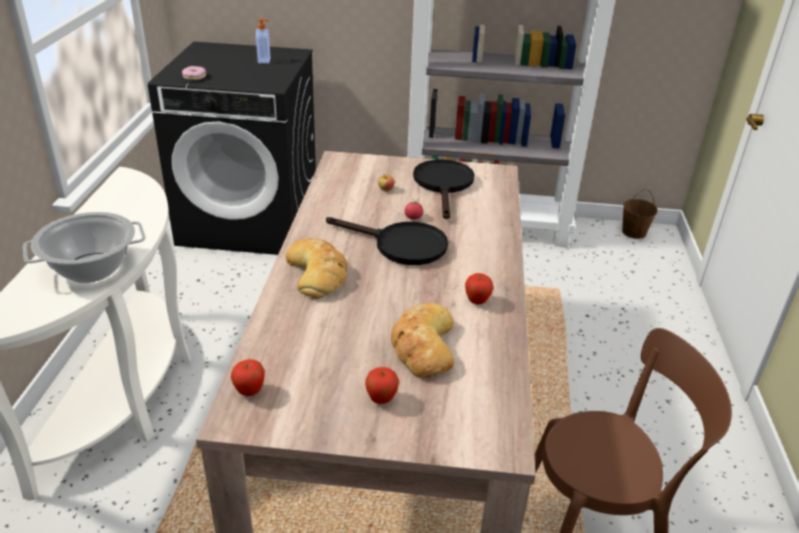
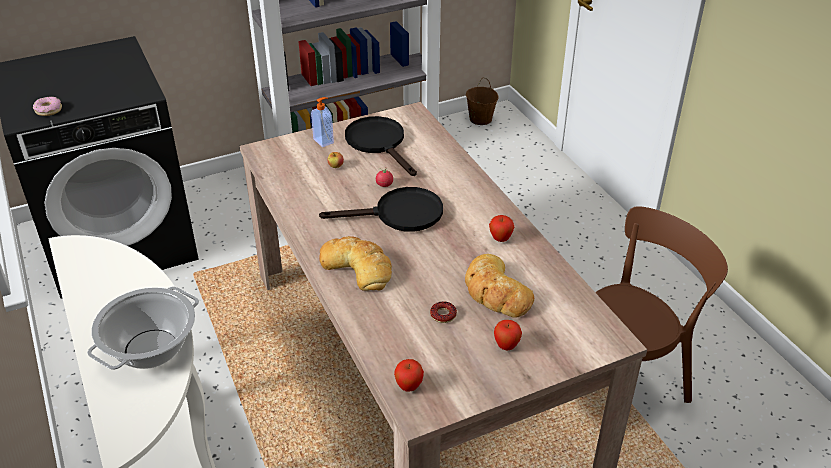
camera: 30 degrees left, 5 degrees up
soap dispenser [256,19,270,63] -> soap dispenser moved to [311,97,334,147]
none -> donut [430,301,457,323]

